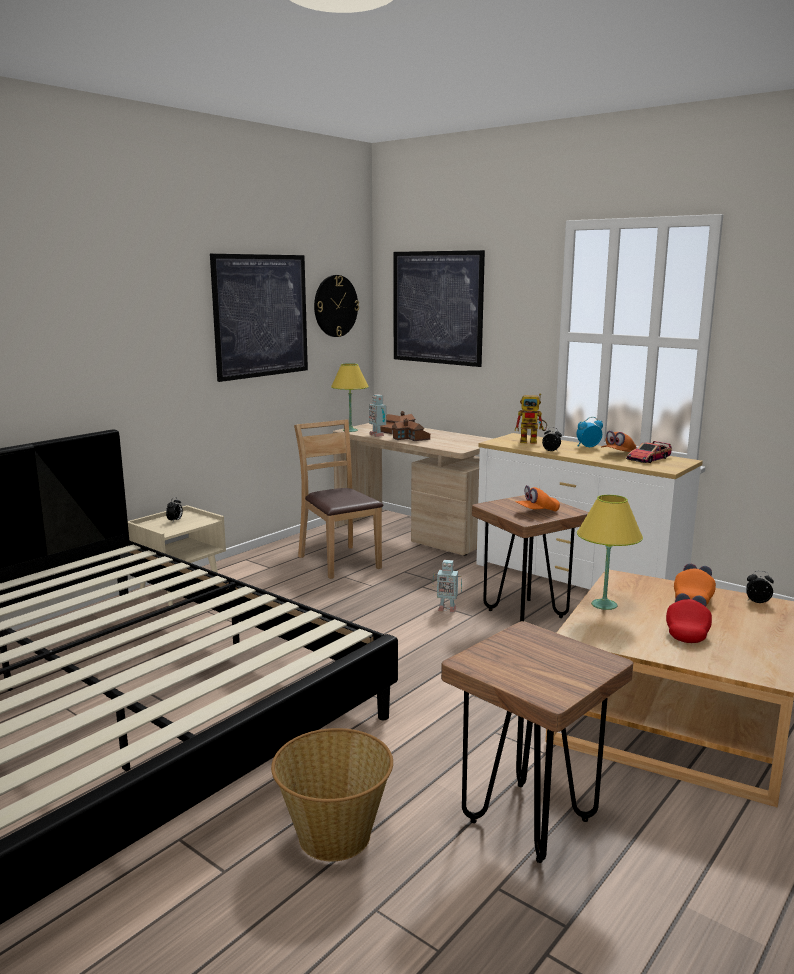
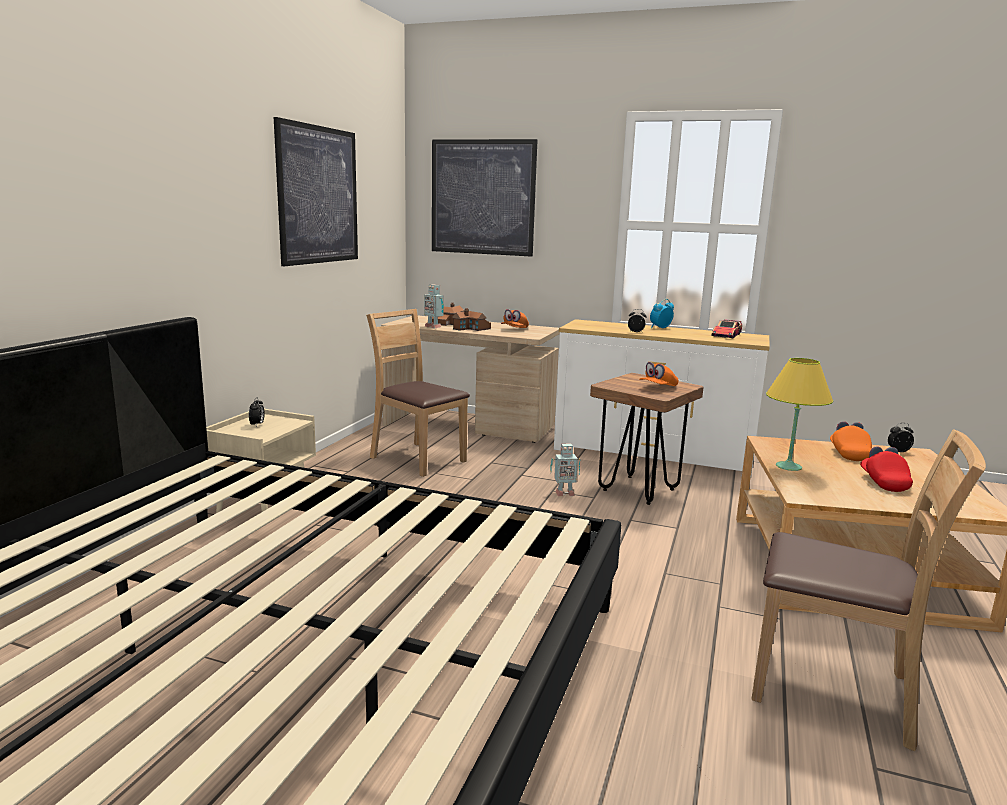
camera: 20 degrees left, 0 degrees up
basket [271,728,393,862] -> none
wall clock [314,275,359,337] -> none
yellow table lamp [331,363,369,432] -> none
brown stool [441,621,633,863] -> brown chair [751,429,986,751]
toy robot [515,394,547,444] -> none
orange cap [601,430,636,452] -> orange cap moved to [501,309,529,328]

